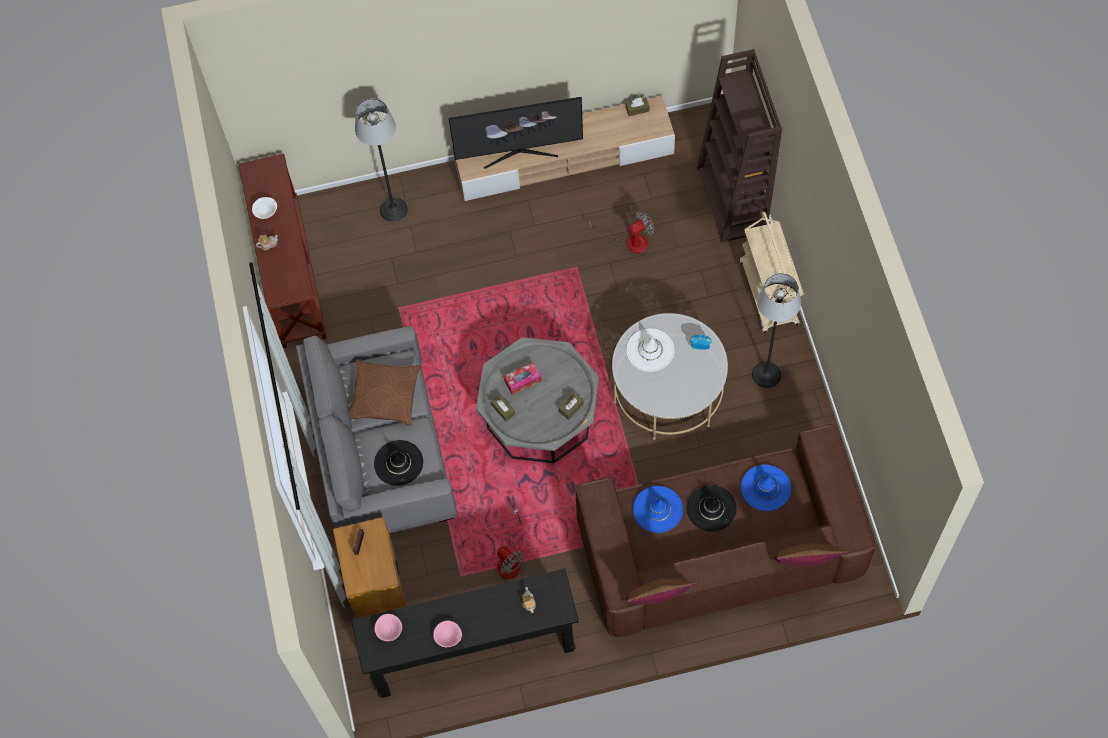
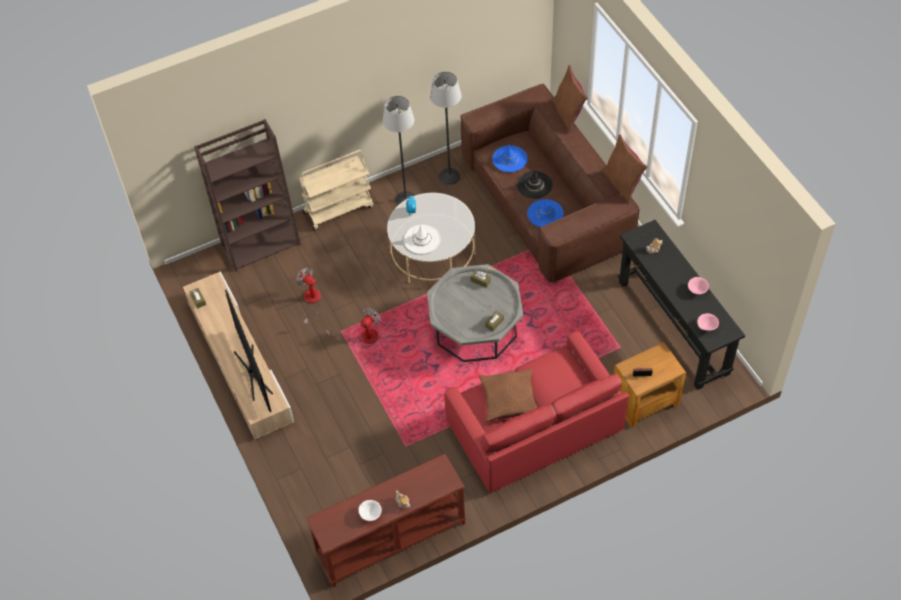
camera: 105 degrees left, 10 degrees down
grey sofa [296,326,457,533] -> red sofa [444,331,629,493]
floor lamp [355,98,407,222] -> floor lamp moved to [430,72,461,185]
black hat [374,440,423,486] -> none
fan [497,508,524,579] -> fan moved to [326,307,381,346]
tissue box [504,362,542,395] -> none

